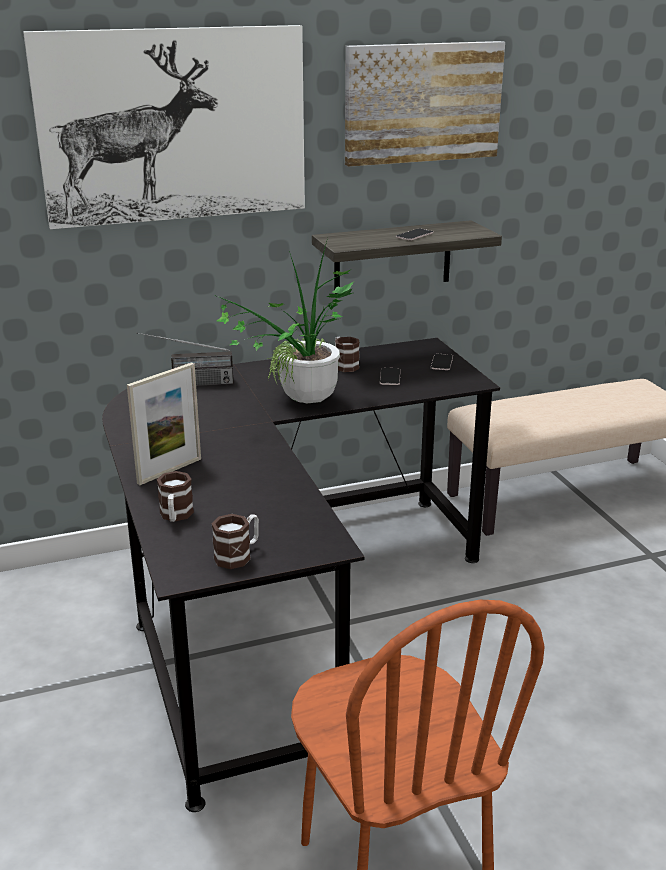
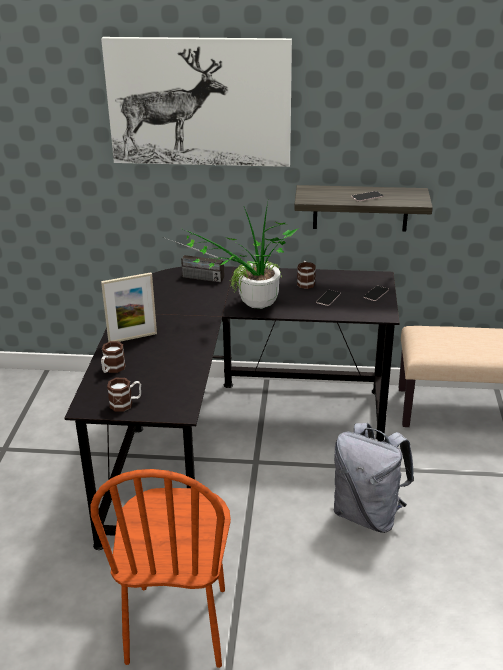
camera: 25 degrees right, 5 degrees up
picture [345,41,505,167] -> none
none -> grey backpack [334,423,414,533]

